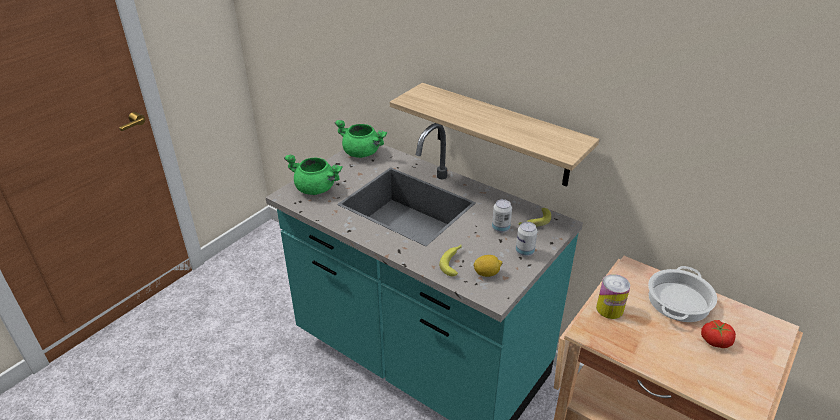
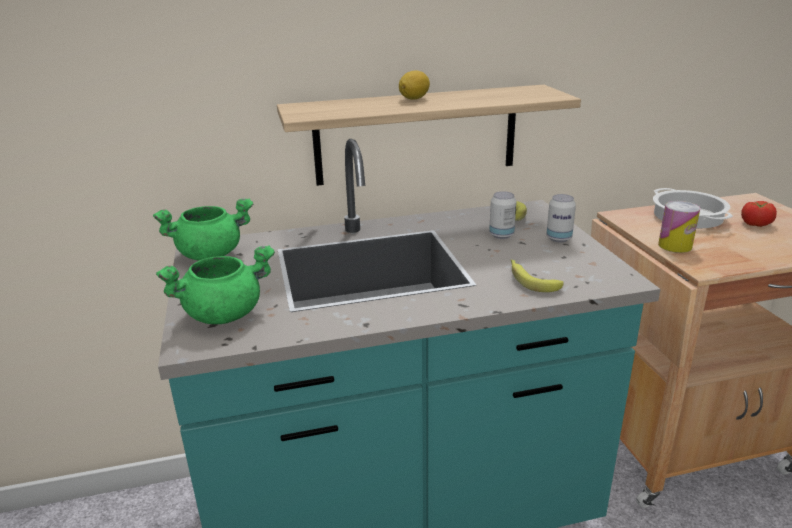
camera: 50 degrees left, 10 degrees down
lemon [473,255,502,277] -> lemon moved to [399,70,430,100]

